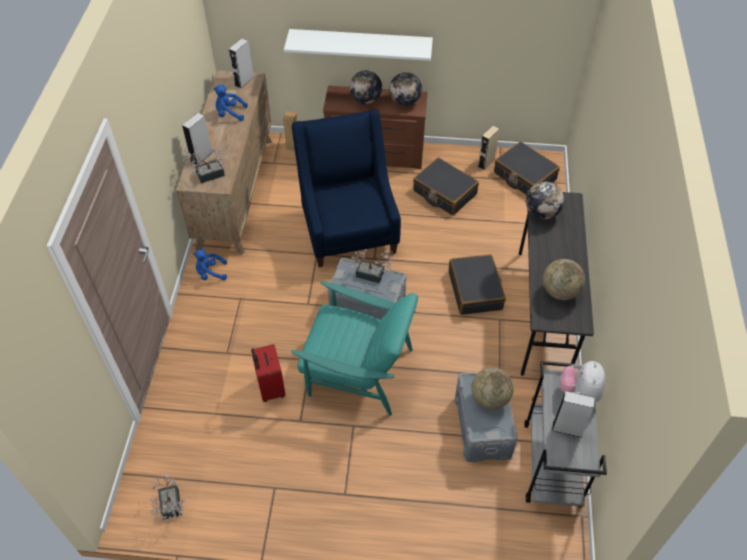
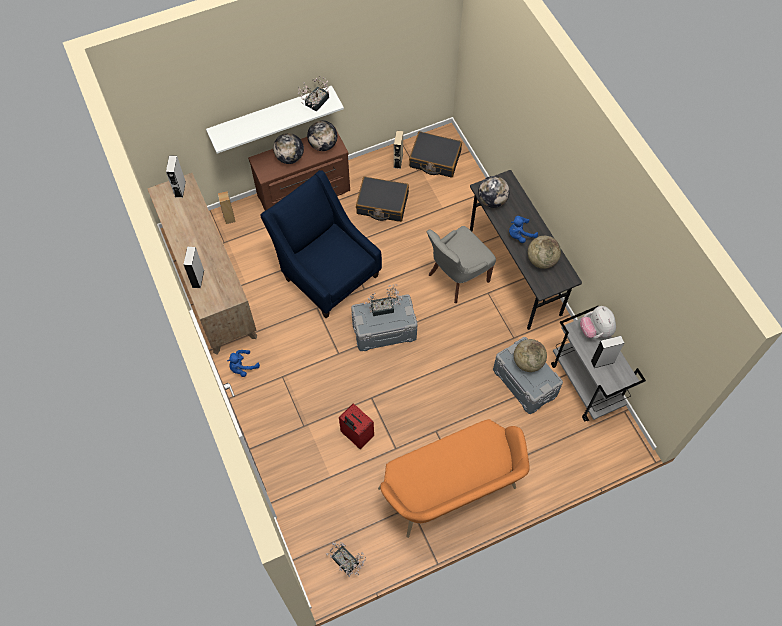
camera: 30 degrees left, 10 degrees up
potted plant [183,147,227,183] -> potted plant moved to [298,76,329,112]
blue plush toy [213,85,248,121] -> blue plush toy moved to [509,216,538,243]
turquoise armchair [291,281,418,416] -> none
black suitcase [449,254,506,315] -> grey chair [427,226,496,303]
none -> orange bench [378,419,530,538]

